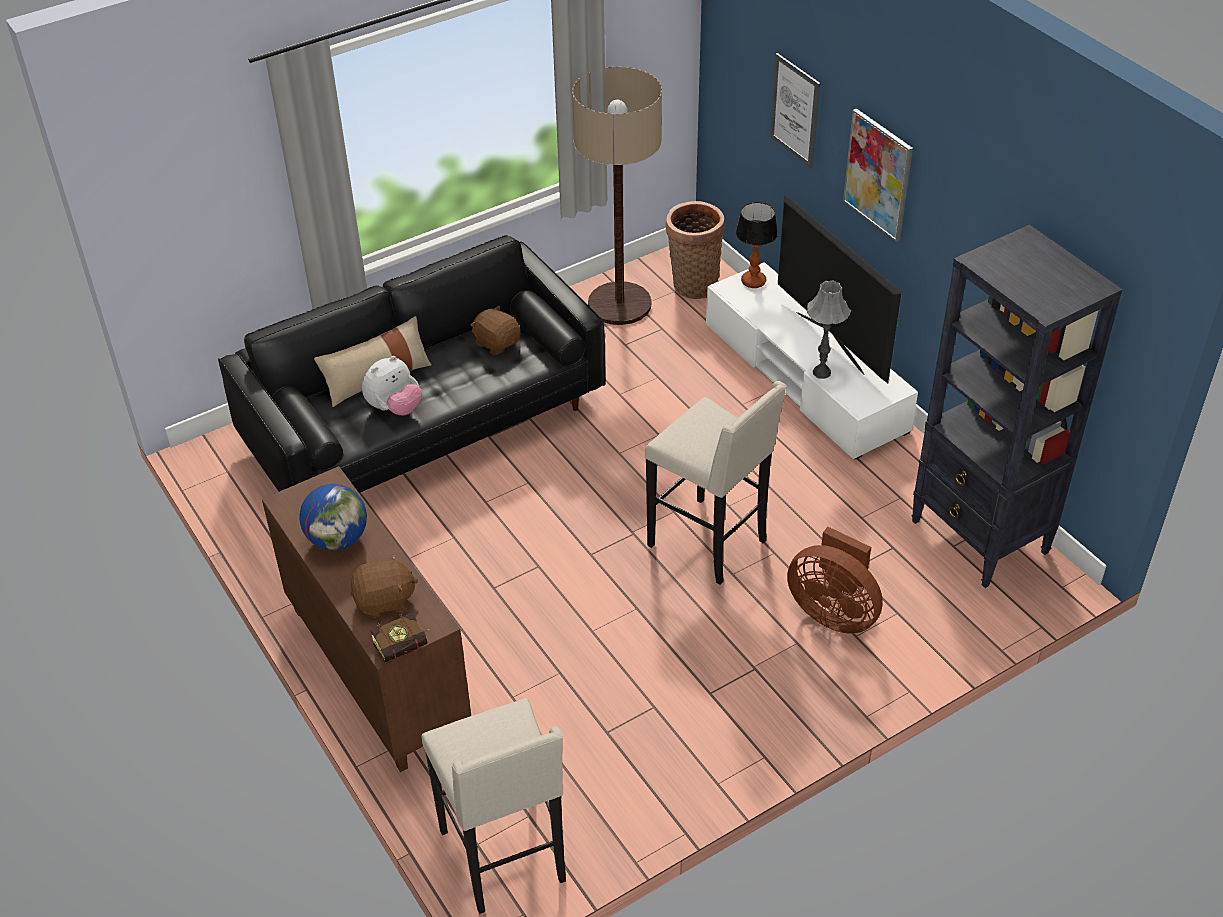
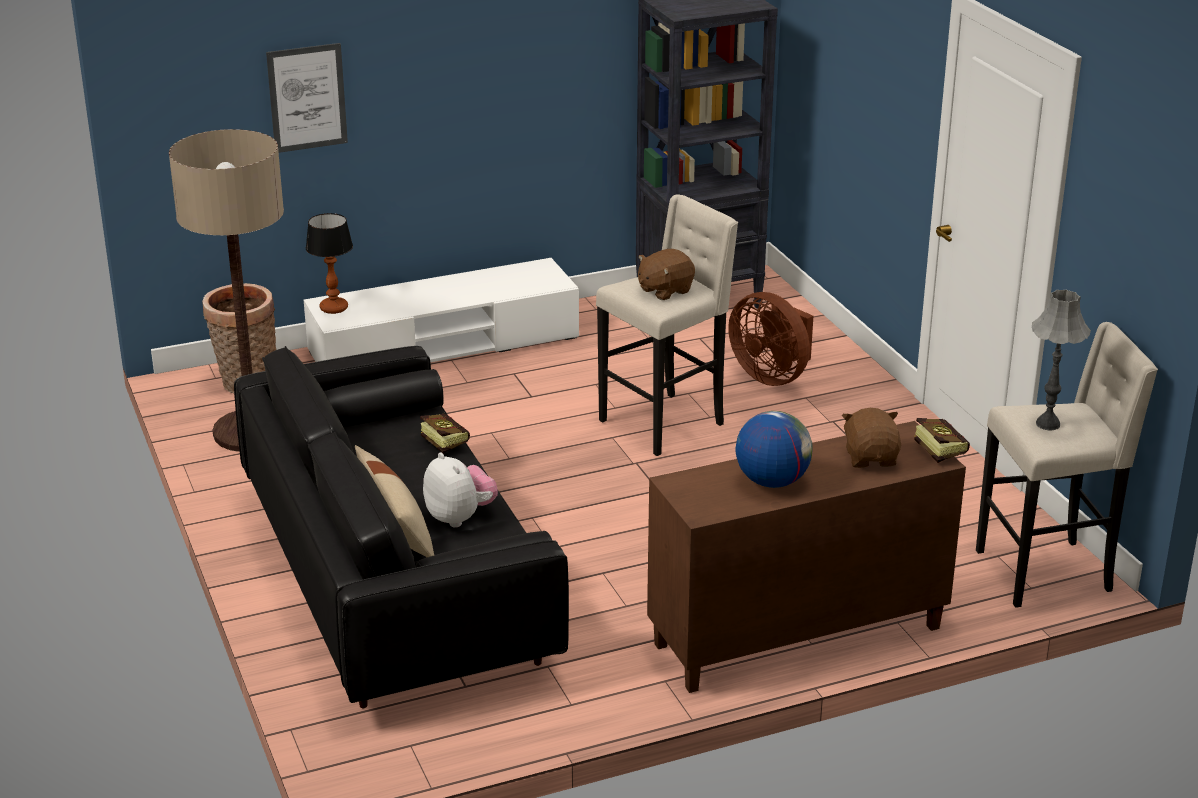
camera: 80 degrees left, 15 degrees down
brown plush toy [470,305,521,356] -> brown plush toy moved to [638,249,695,300]
television [778,195,901,383] -> none
brown fan [787,527,883,634] -> brown fan turned 90 degrees clockwise [728,292,813,386]
grey table lamp [807,280,851,379] -> grey table lamp moved to [1032,289,1091,430]
picture [843,109,913,242] -> none
none -> book [420,414,470,454]

